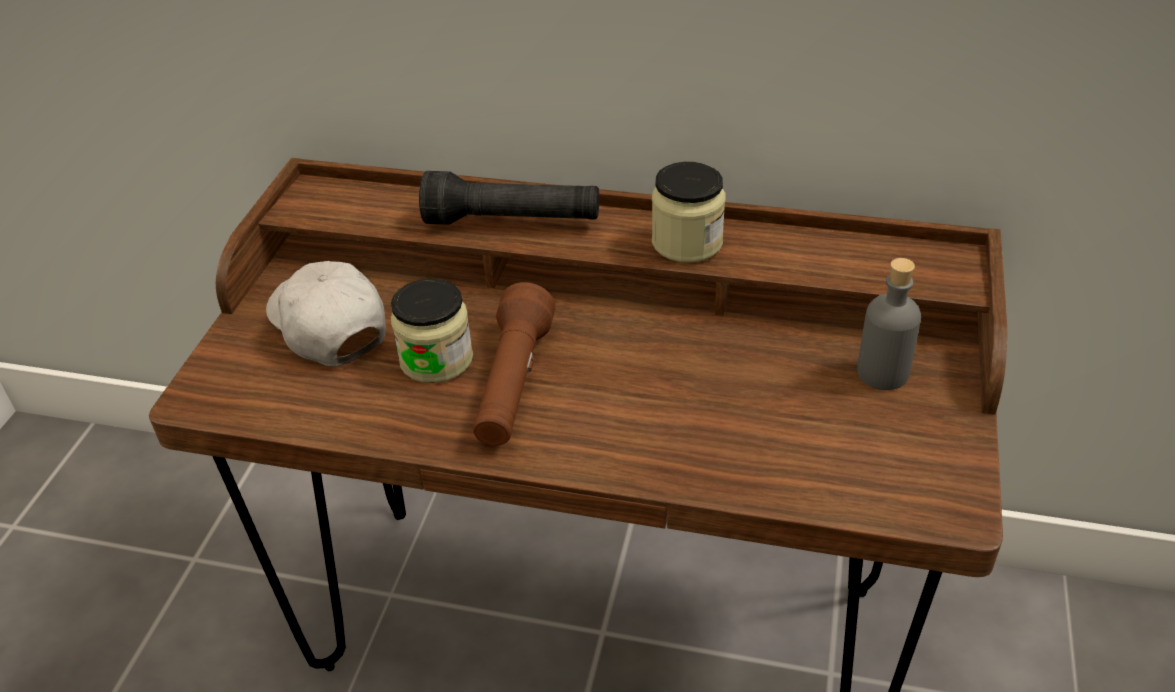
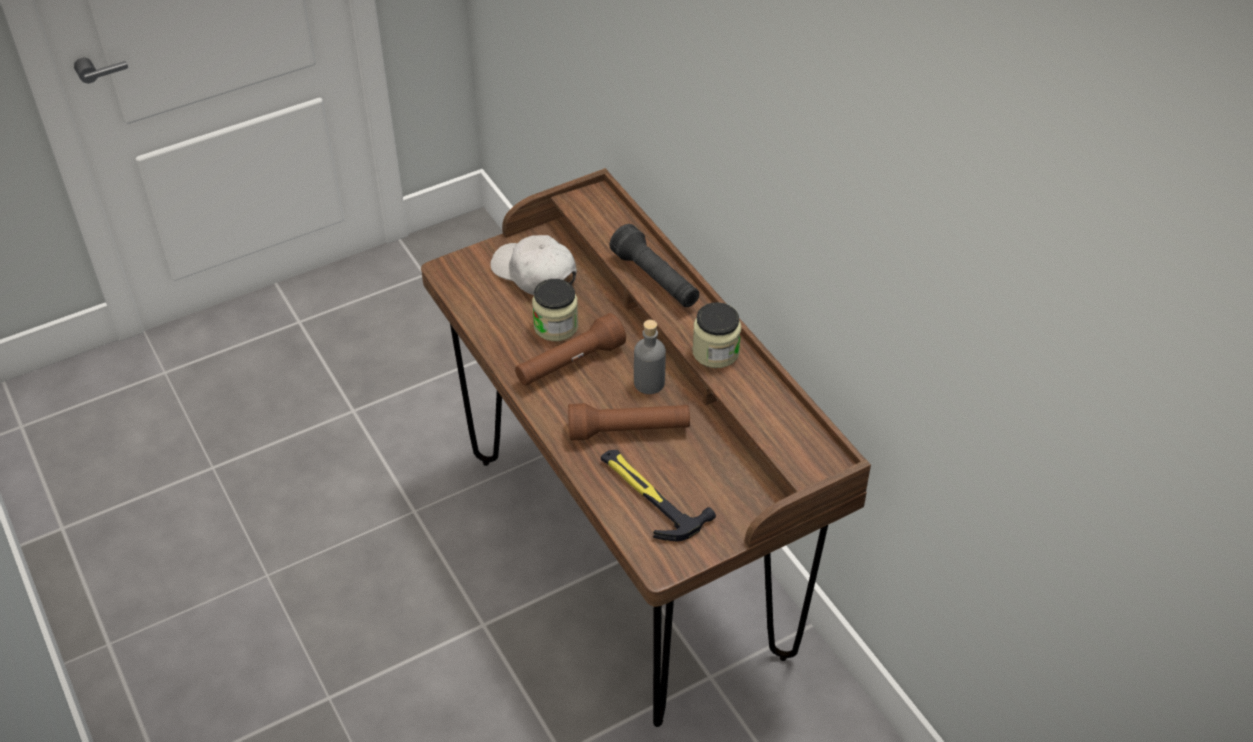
camera: 45 degrees right, 5 degrees up
white cap [266,261,386,366] -> white cap turned 60 degrees counterclockwise [490,235,577,295]
grey bottle [857,258,921,390] -> grey bottle moved to [634,320,666,394]
none -> brown flashlight [568,403,690,441]
none -> hammer [601,450,716,541]

